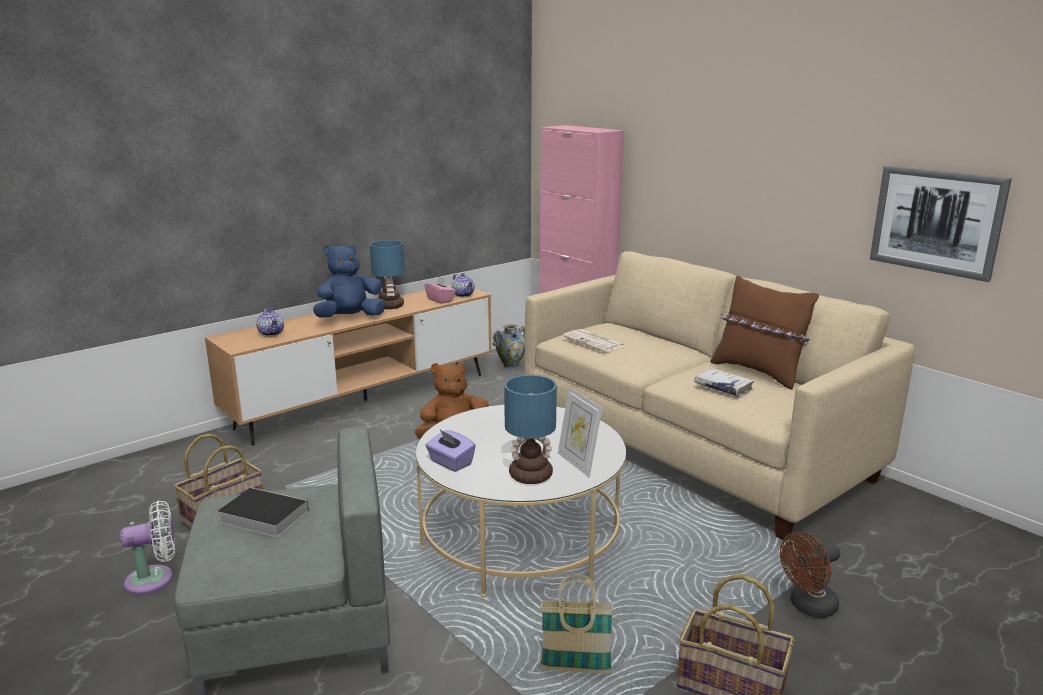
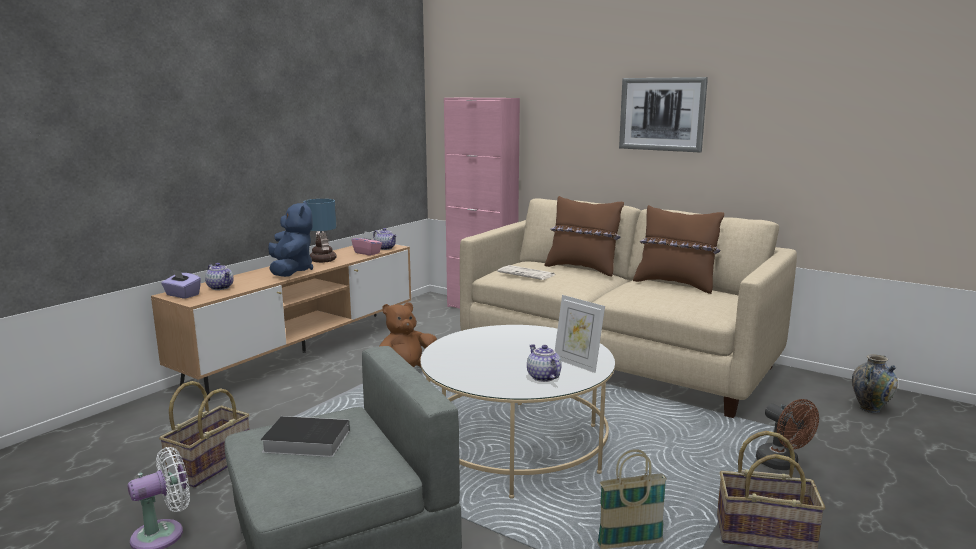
camera: 15 degrees left, 5 degrees down
blue plush toy [313,244,385,318] -> blue plush toy turned 120 degrees clockwise [268,201,313,277]
purple tissue box [425,429,476,472] -> purple tissue box moved to [161,269,201,299]
vase [493,324,525,369] -> vase moved to [852,354,898,413]
table lamp [504,375,557,484] -> teapot [527,344,562,382]
white book [694,368,754,396] -> none
brown fan [780,531,841,618] -> brown fan turned 75 degrees counterclockwise [756,399,819,470]
picture [870,166,1012,282] -> picture moved to [619,77,708,152]
none -> brown pillow [545,196,624,277]

